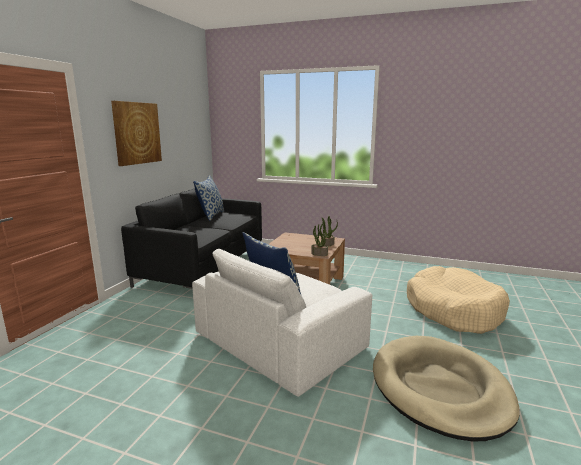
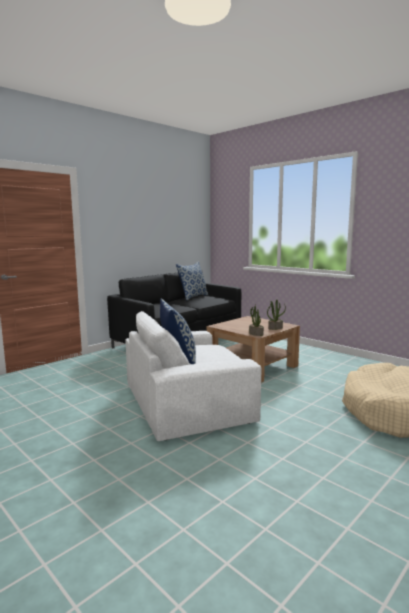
camera: 25 degrees right, 5 degrees down
picture [111,101,162,166] -> none
beige dog bed [373,336,520,442] -> none

